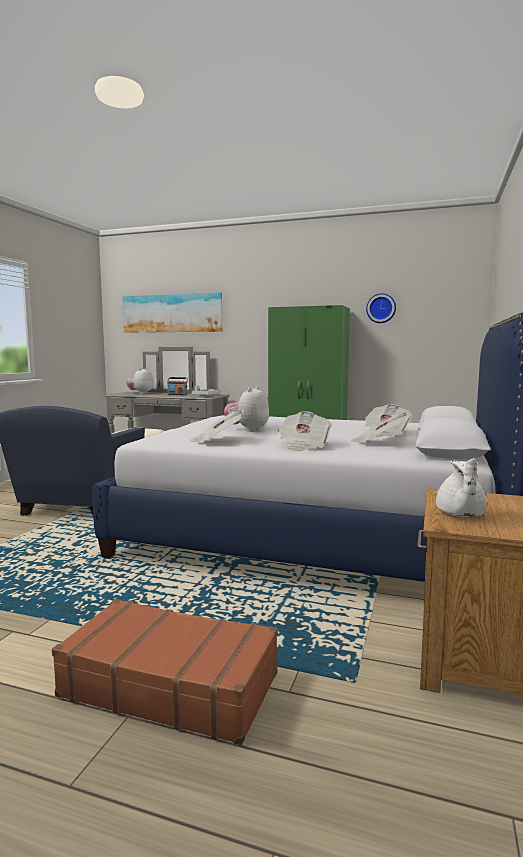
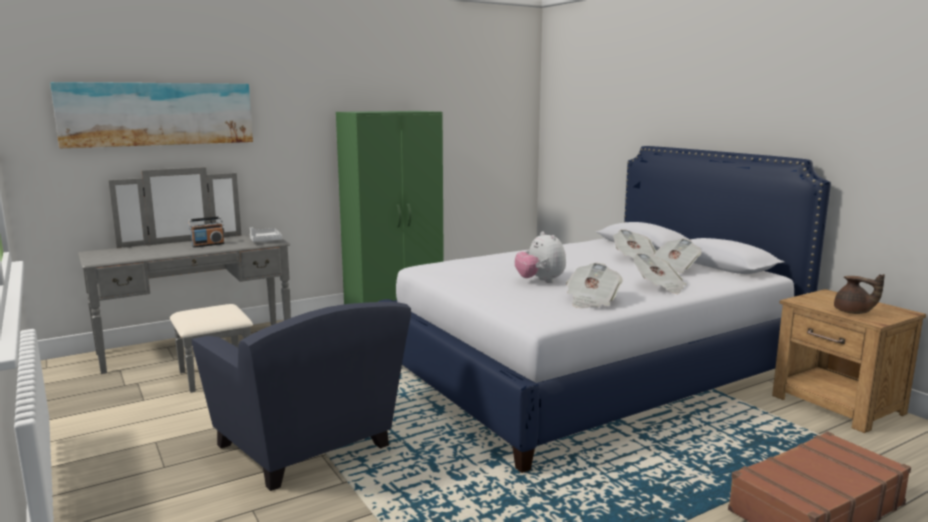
camera: 50 degrees left, 5 degrees up
plush toy [126,368,154,394] -> none
wall clock [366,293,396,323] -> none
white teapot [436,458,486,517] -> brown teapot [834,274,885,314]

